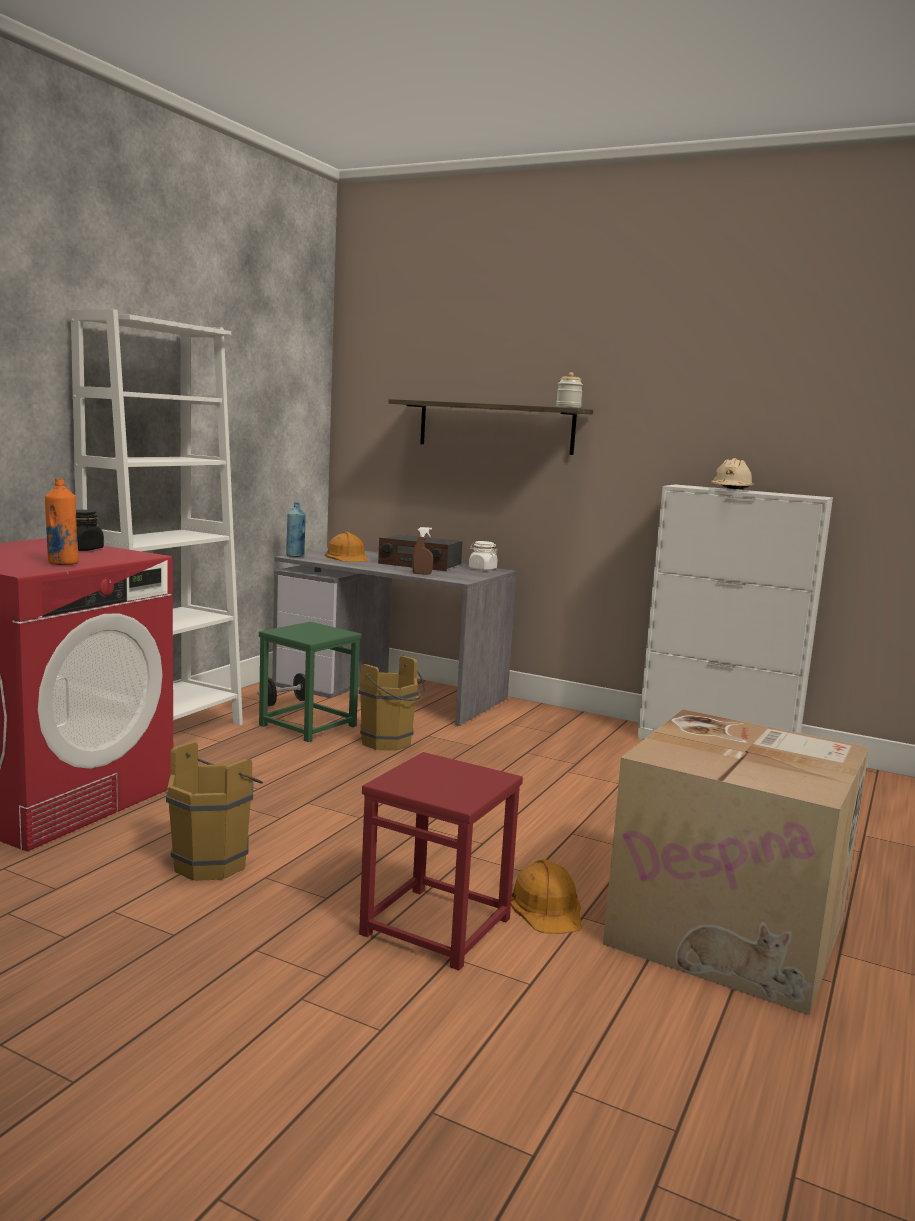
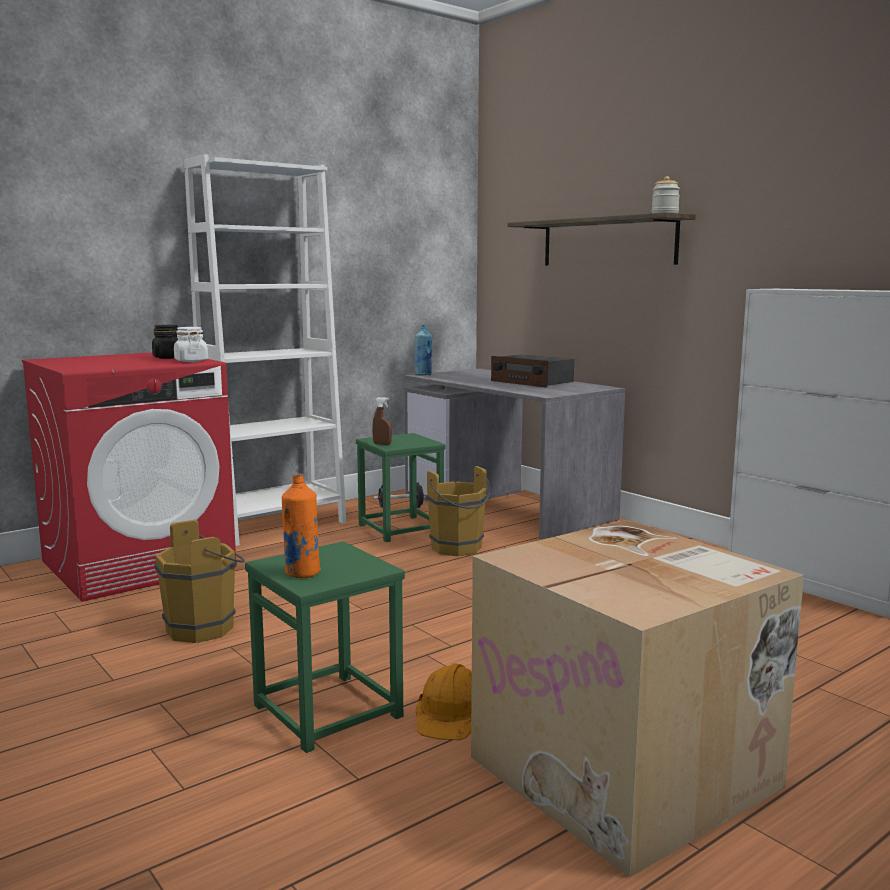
camera: 25 degrees right, 0 degrees up
orange bottle [45,478,79,565] -> orange bottle moved to [282,474,321,578]
orange hard hat [324,532,369,562] -> none
red stool [359,752,523,970] -> green stool [245,541,405,753]
brown spray bottle [412,527,433,575] -> brown spray bottle moved to [372,397,392,445]
white jar [469,541,498,571] -> white jar moved to [174,327,208,362]
beige hard hat [711,458,754,490] -> none

